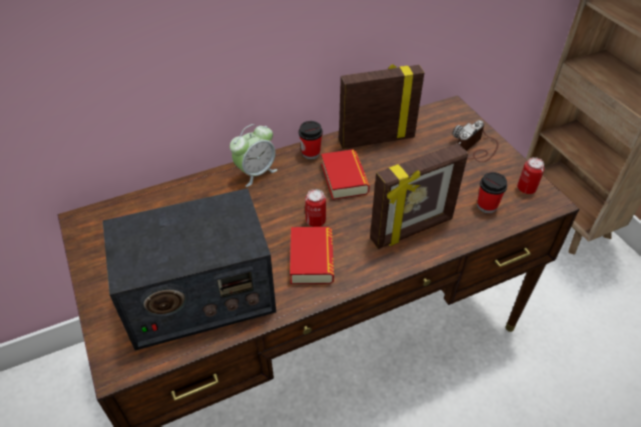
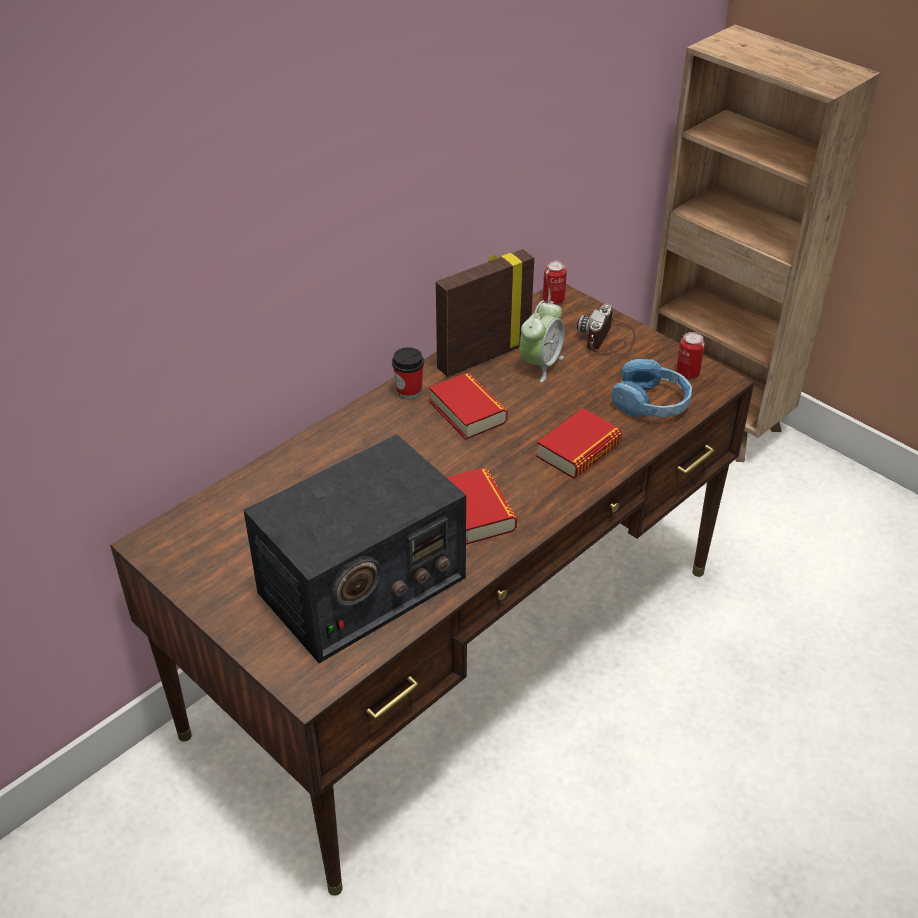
camera: 20 degrees left, 5 degrees down
alarm clock [230,124,278,187] -> alarm clock moved to [520,301,564,382]
can [305,189,326,227] -> can moved to [543,260,567,305]
picture frame [370,143,468,249] -> book [537,408,622,478]
cup [477,172,507,213] -> blue headphones [611,359,692,418]

